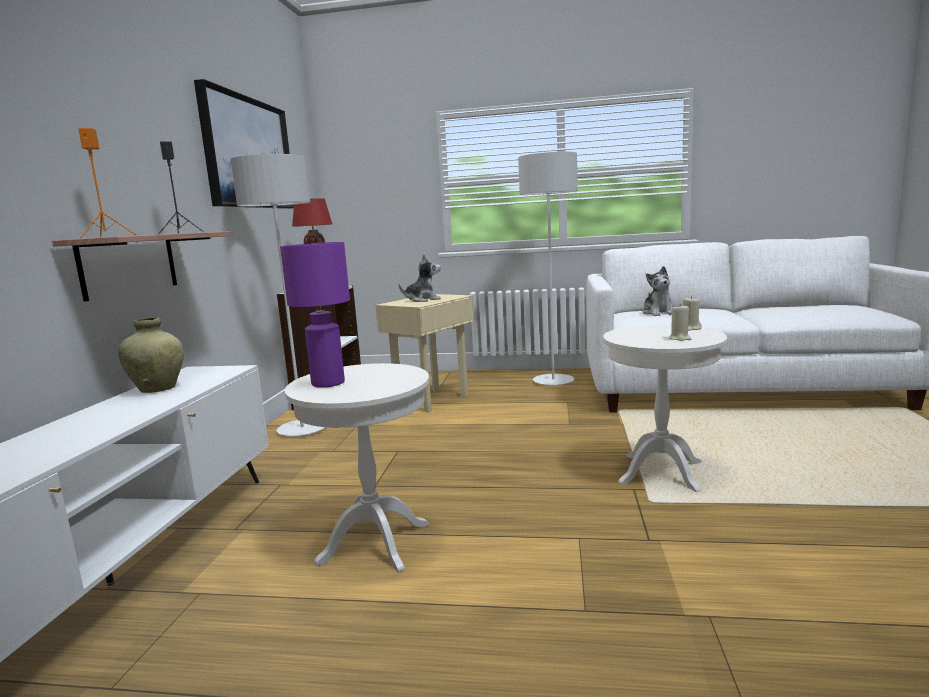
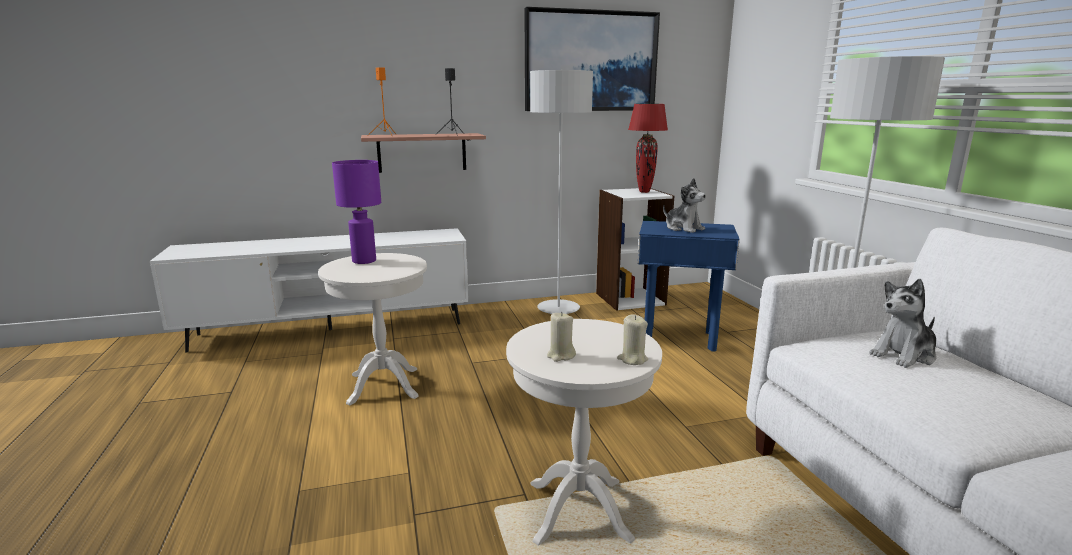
camera: 65 degrees right, 5 degrees up
beige vase [118,317,184,393] -> none
beige side table [376,294,474,413] -> blue side table [638,221,740,352]

